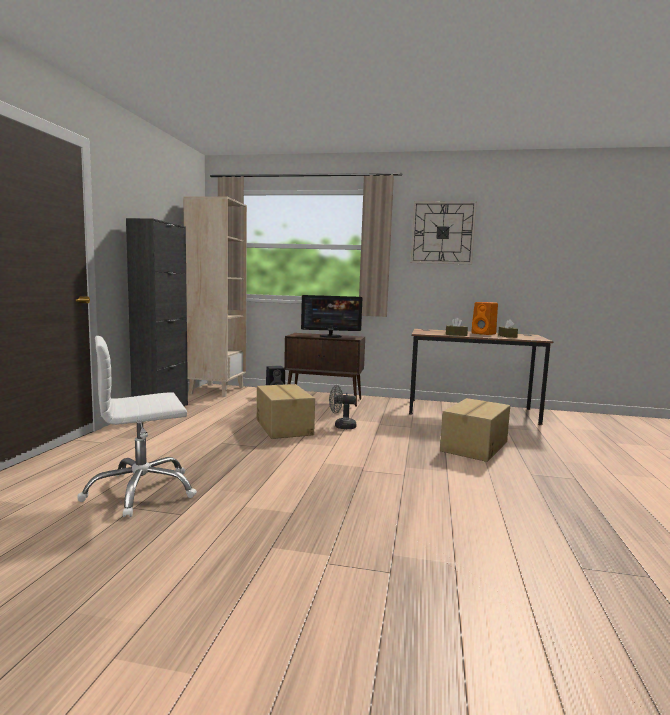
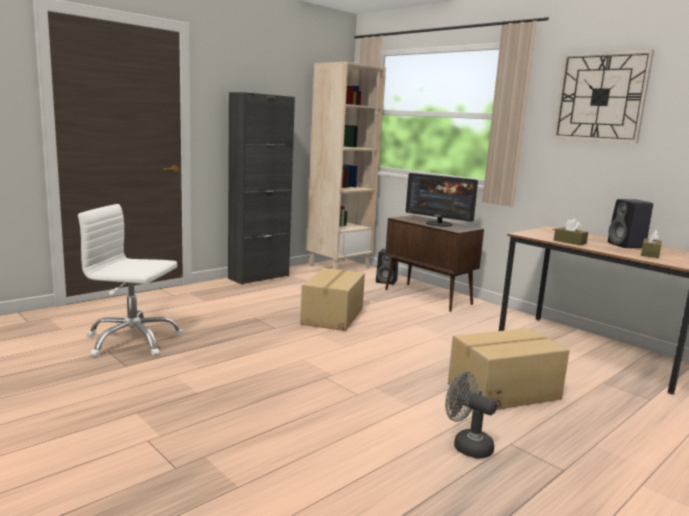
camera: 35 degrees right, 5 degrees up
grey fan [329,385,356,429] -> grey fan moved to [445,372,497,459]
orange speaker [471,302,498,335] -> black speaker [608,199,653,248]

